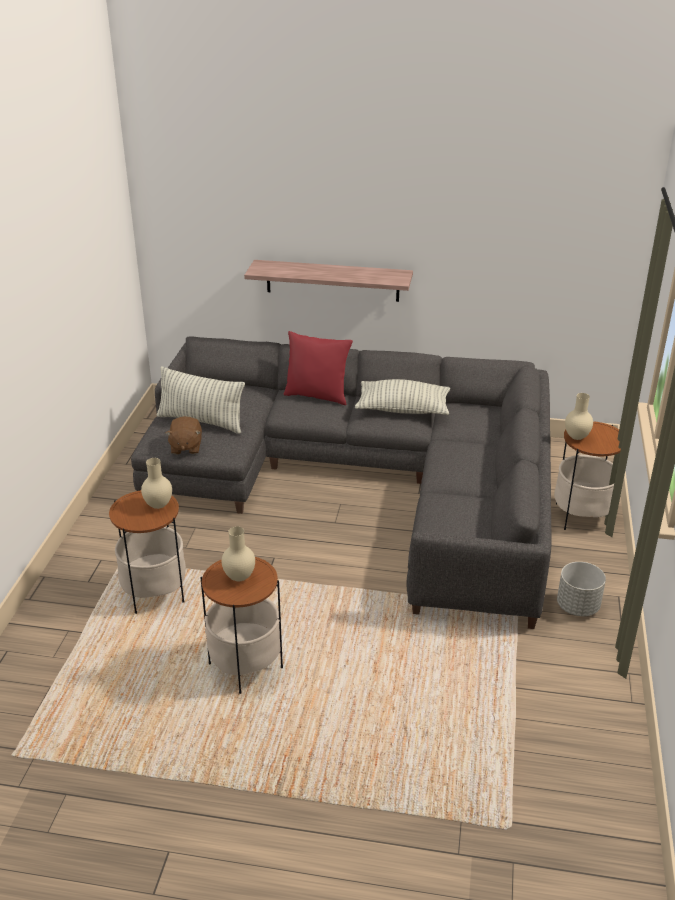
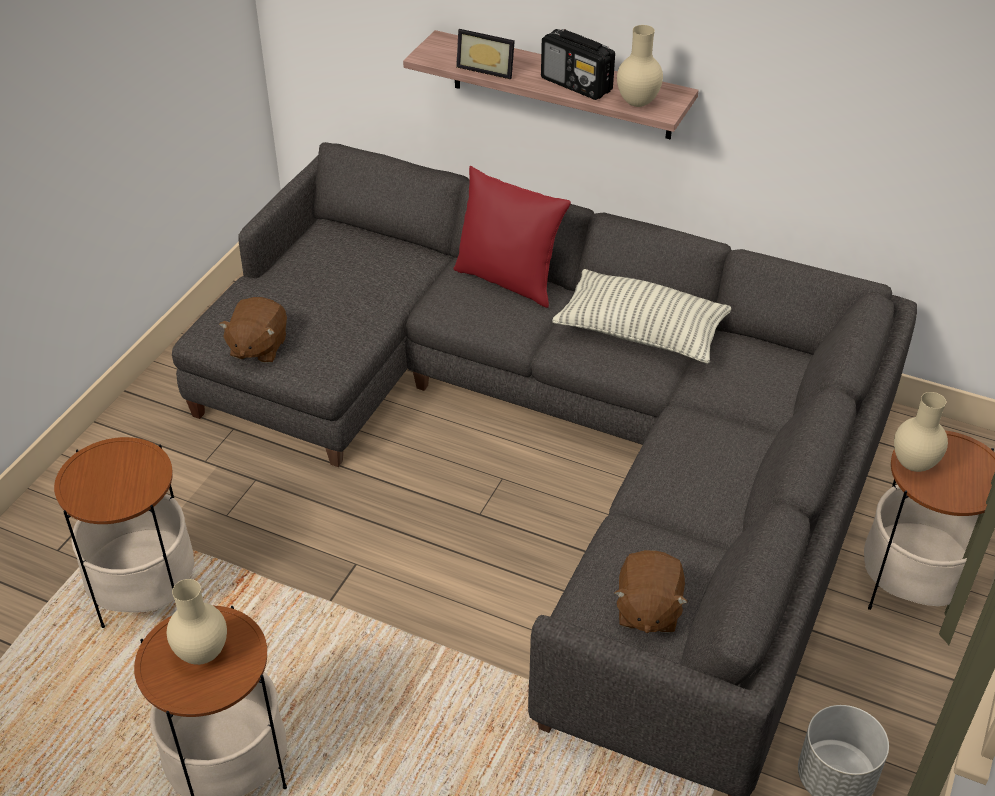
camera: 15 degrees right, 10 degrees up
beige vase [141,458,172,509] -> beige vase moved to [617,25,663,107]
pillow [157,366,245,434] -> none
none -> picture frame [456,29,515,79]
none -> radio [541,29,615,100]
none -> brown plush toy [614,550,688,633]

